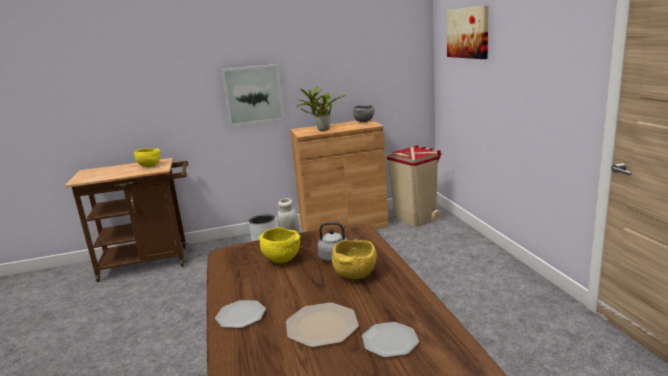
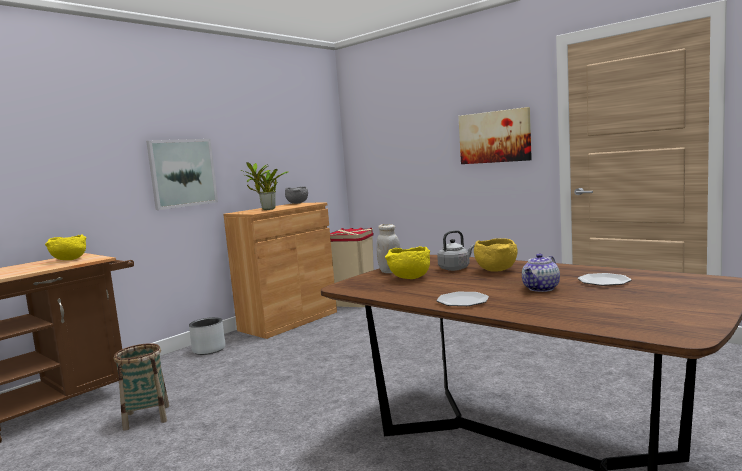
camera: 35 degrees left, 10 degrees down
plate [286,303,359,347] -> teapot [522,254,560,292]
picture [447,5,489,59] -> picture moved to [458,107,532,164]
none -> basket [114,343,169,431]

